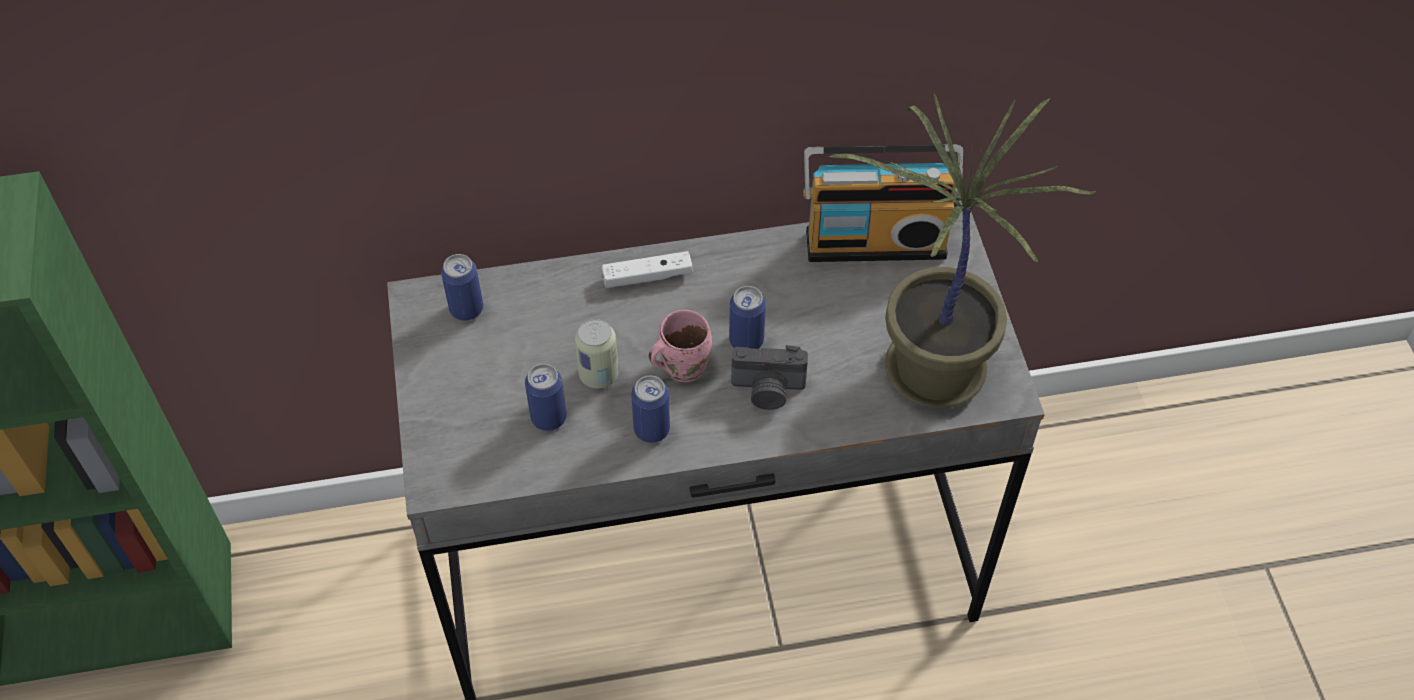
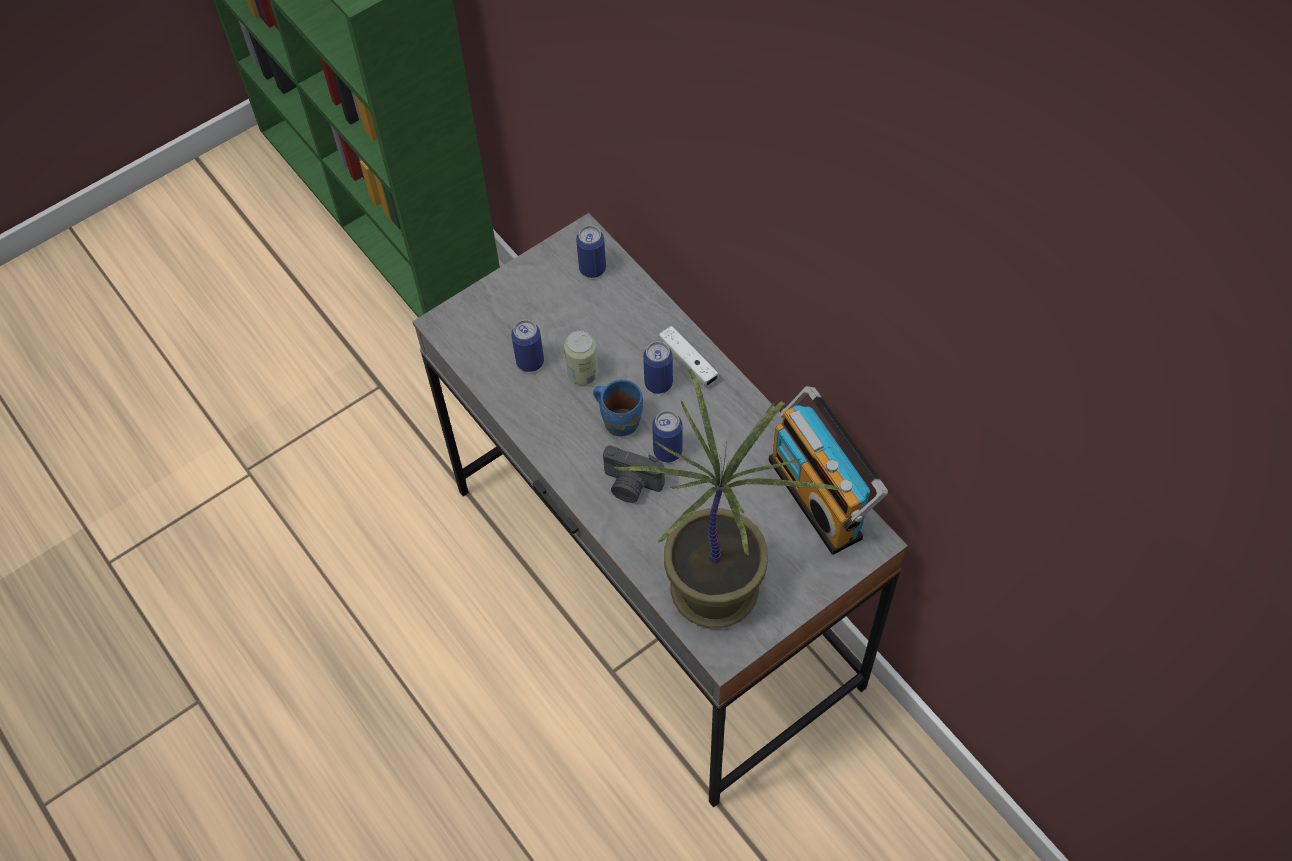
camera: 65 degrees right, 5 degrees up
can [631,376,670,443] -> can moved to [643,341,673,394]
pink mug [649,310,712,382] -> blue mug [593,380,643,436]
camera [731,345,808,410] -> camera turned 45 degrees counterclockwise [603,445,665,503]

